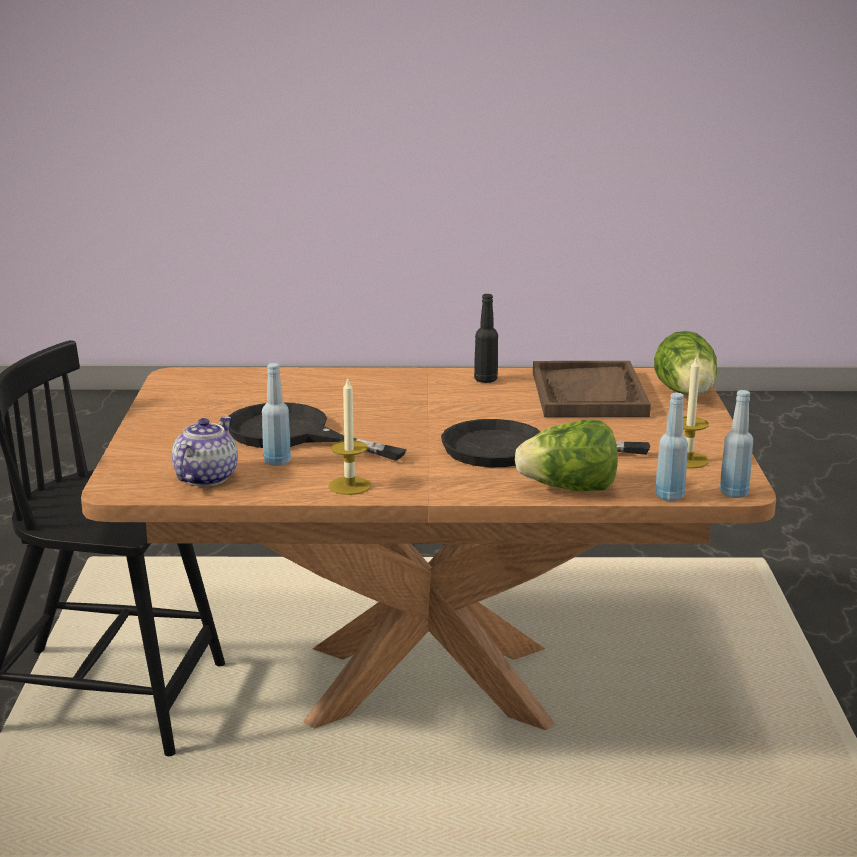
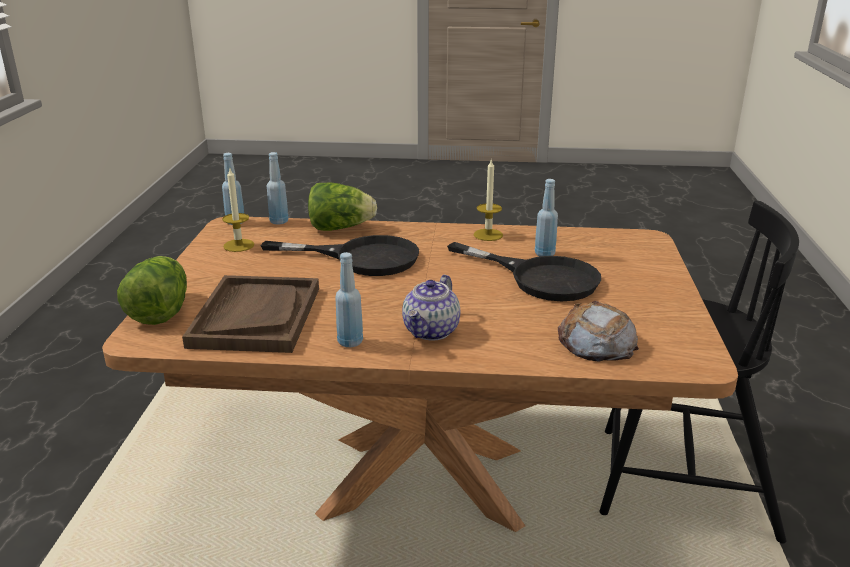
camera: 175 degrees left, 5 degrees up
teapot [172,416,238,487] -> teapot moved to [402,275,460,341]
black bottle [474,294,498,383] -> blue bottle [335,252,363,347]
none -> bread [558,301,639,362]

